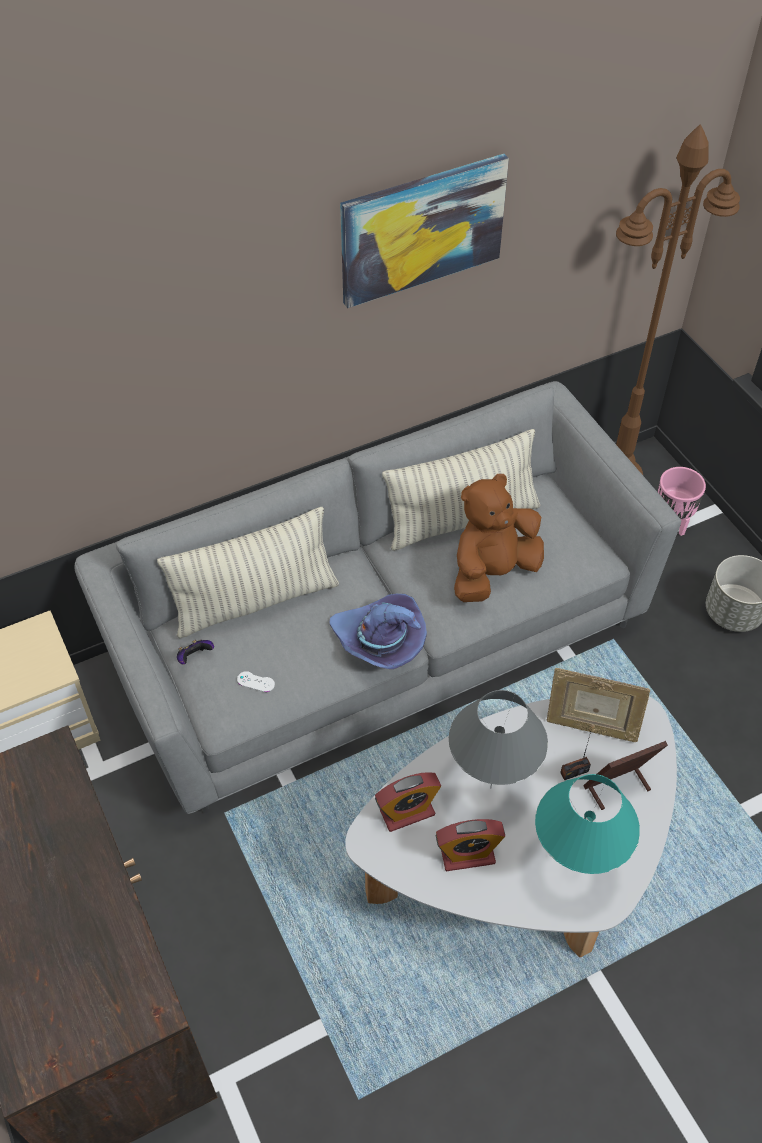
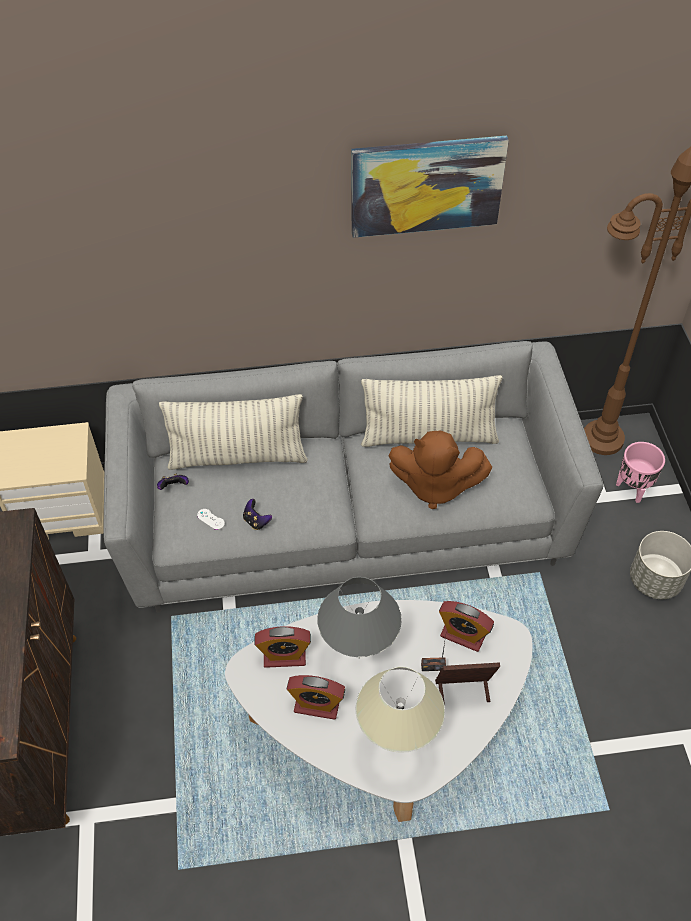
camera: 20 degrees right, 0 degrees up
purple hat [329,594,427,669] -> none
brown plush toy [454,474,544,602] -> brown plush toy turned 150 degrees counterclockwise [388,431,492,509]
turquoise table lamp [535,774,640,874] -> beige table lamp [355,667,445,753]
picture frame [547,668,651,742] -> alarm clock [439,601,494,652]
none -> game controller [243,499,272,530]

